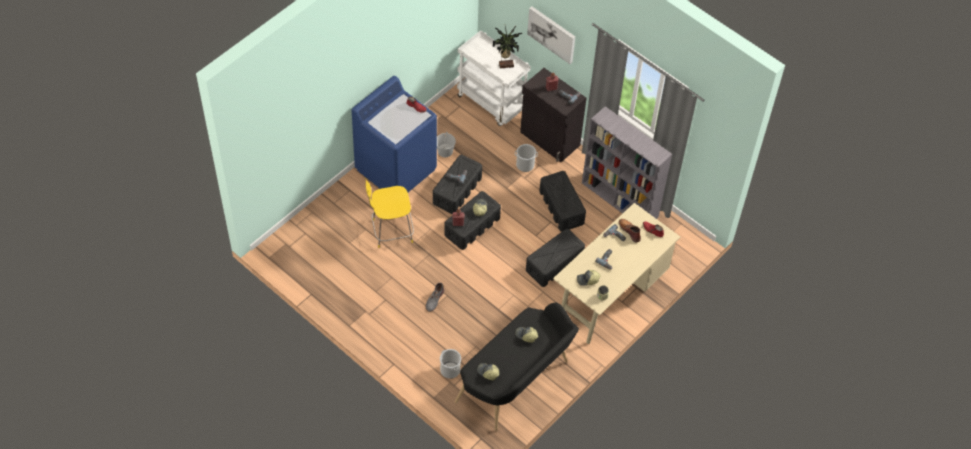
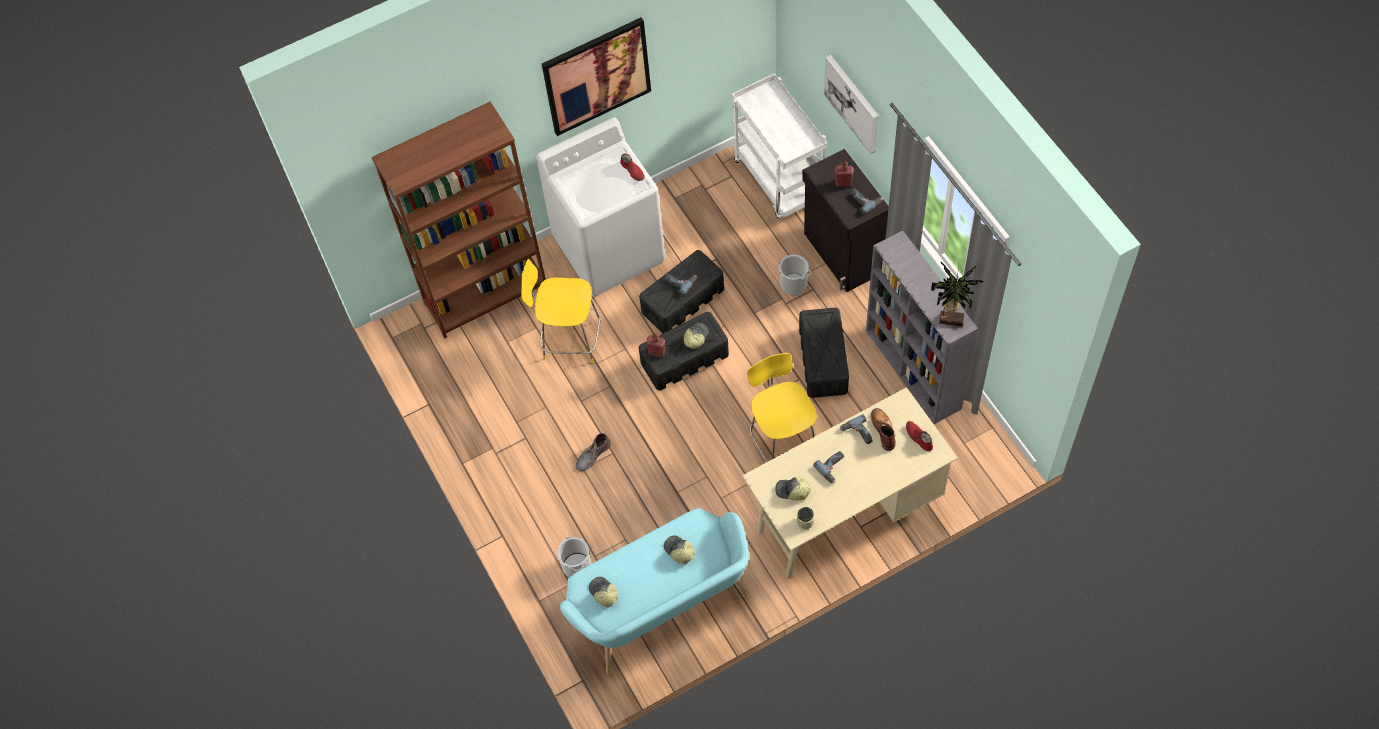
camera: 25 degrees right, 5 degrees up
blue washing machine [352,76,437,192] -> white washing machine [536,117,665,297]
white bucket [437,132,456,157] -> none
black bench [455,303,579,431] -> turquoise bench [560,508,749,675]
potted plant [493,26,522,68] -> potted plant moved to [931,257,983,326]
black storage box [526,229,585,287] -> yellow stool [747,353,817,462]
none -> brown bookcase [372,101,546,339]
none -> picture [542,18,651,136]

